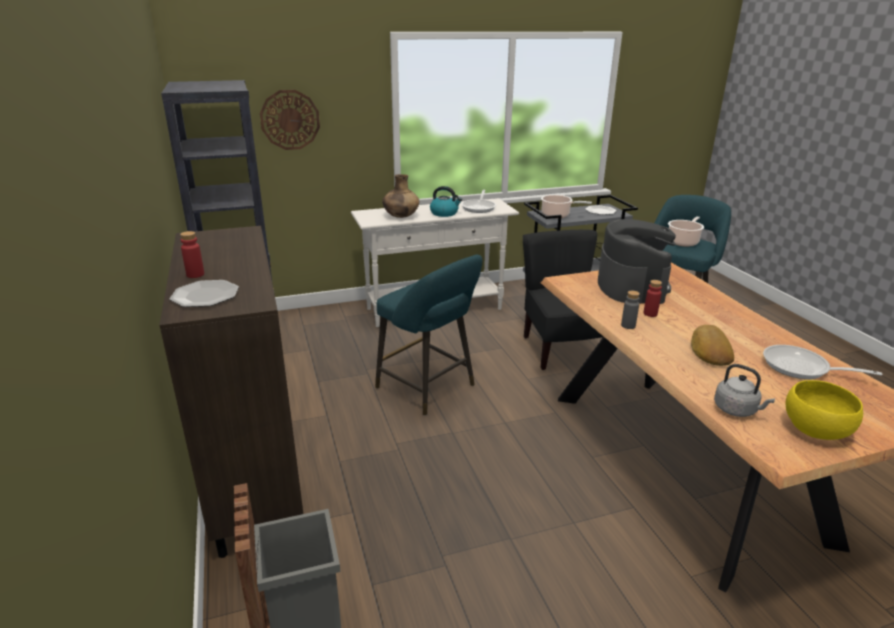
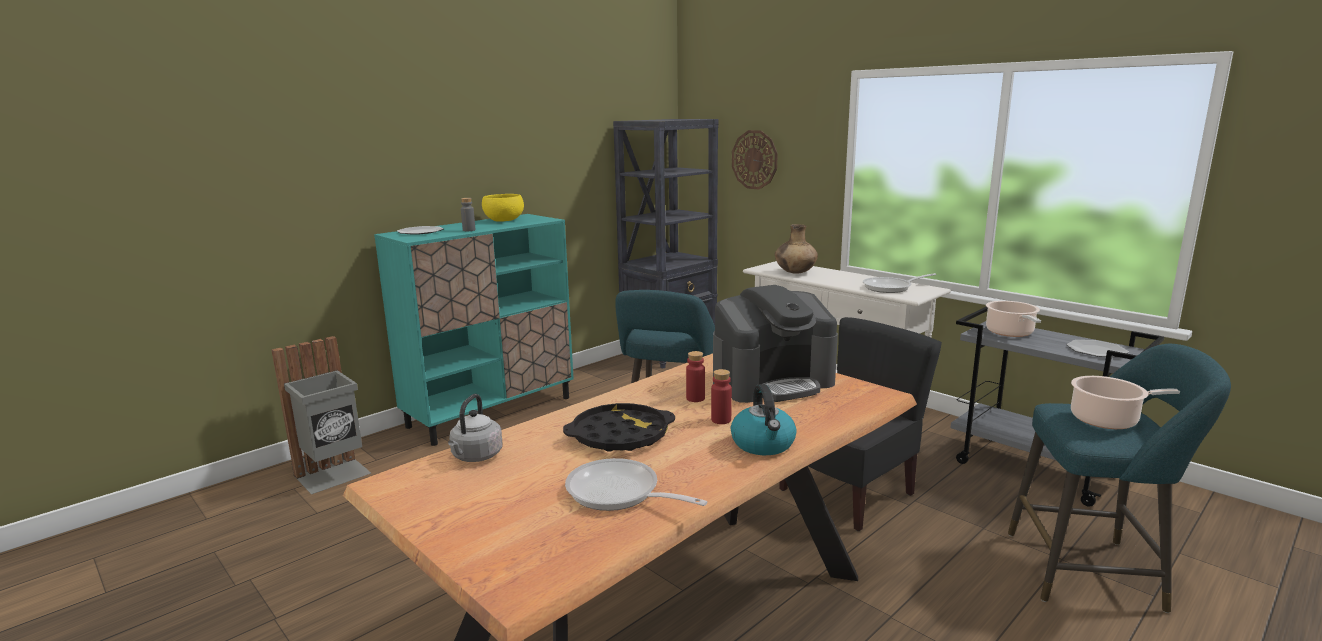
camera: 65 degrees right, 10 degrees down
brown cabinet [159,226,303,558] -> turquoise cabinet [374,214,574,446]
red bottle [180,231,204,278] -> red bottle moved to [711,369,732,424]
kettle [430,186,462,217] -> kettle moved to [731,384,796,455]
grey bottle [621,291,640,329] -> grey bottle moved to [461,198,475,231]
bread [691,325,734,366] -> black tray [563,403,675,452]
frying pan [763,345,882,379] -> frying pan turned 60 degrees counterclockwise [565,458,707,511]
yellow bowl [786,380,863,440] -> yellow bowl moved to [482,194,524,222]

